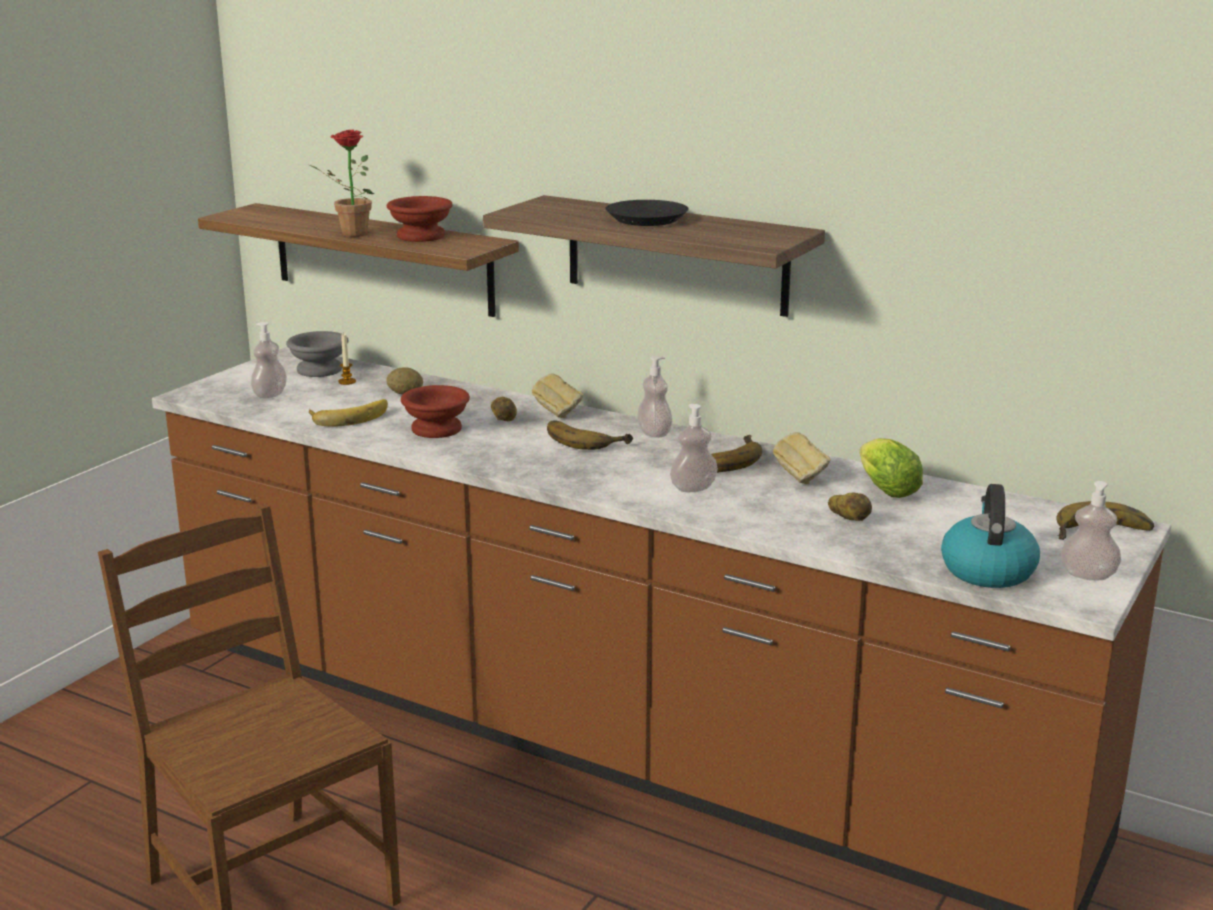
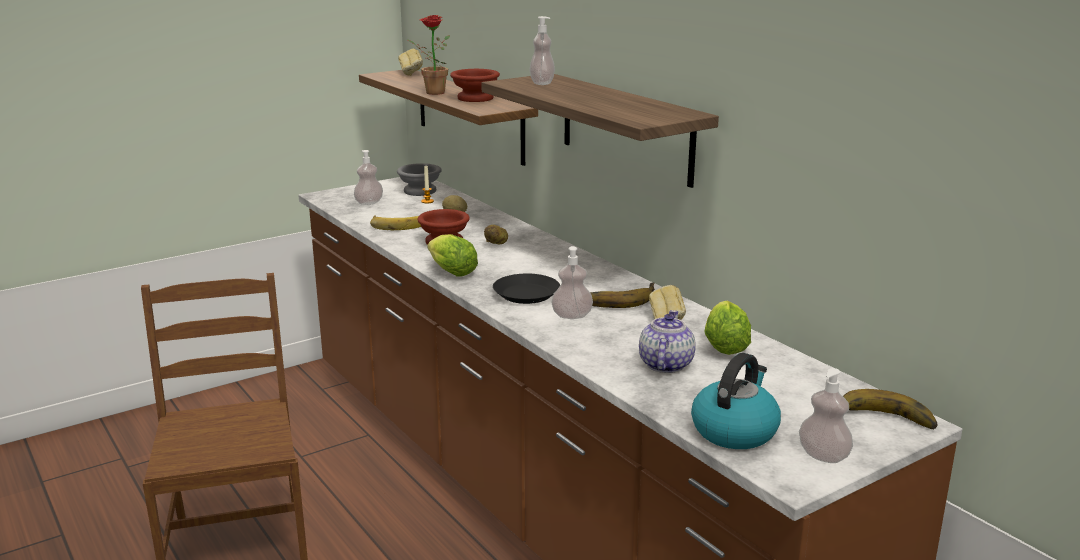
camera: 25 degrees right, 0 degrees up
bread [532,373,584,418] -> bread moved to [398,49,423,76]
banana [547,420,633,450] -> none
black plate [605,200,688,226] -> black plate moved to [493,274,560,304]
soap dispenser [637,356,672,438] -> soap dispenser moved to [529,16,555,85]
potato [828,493,872,521] -> teapot [639,310,696,373]
none -> lettuce [428,234,478,277]

